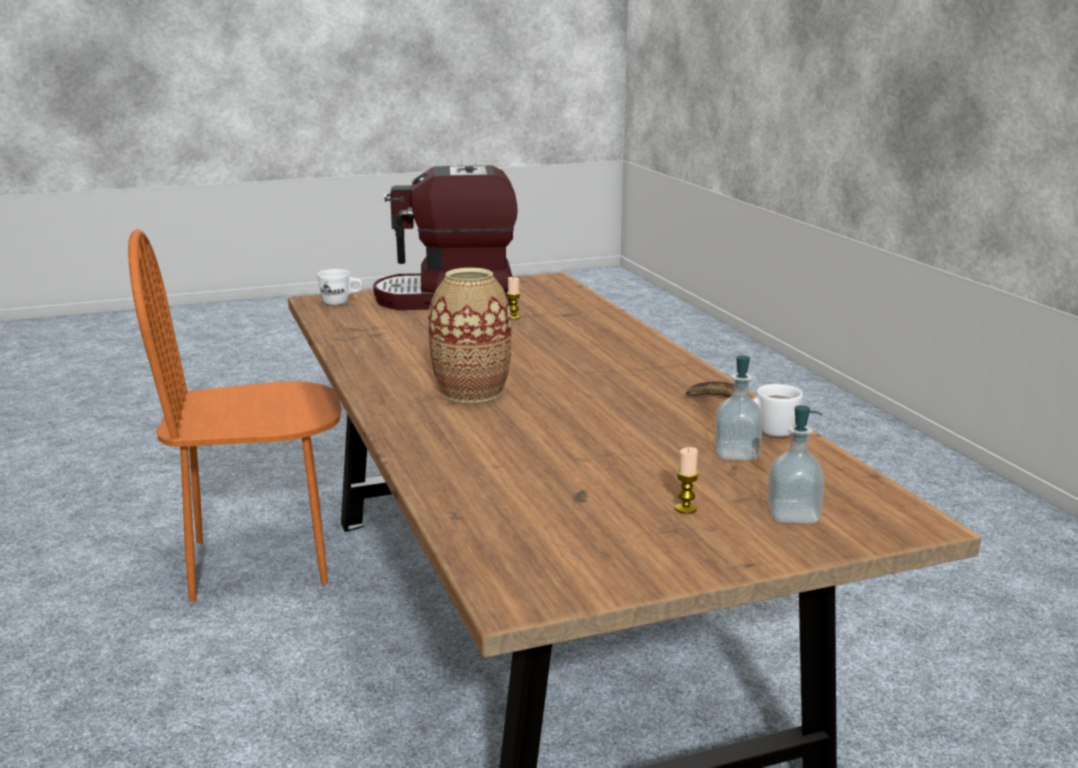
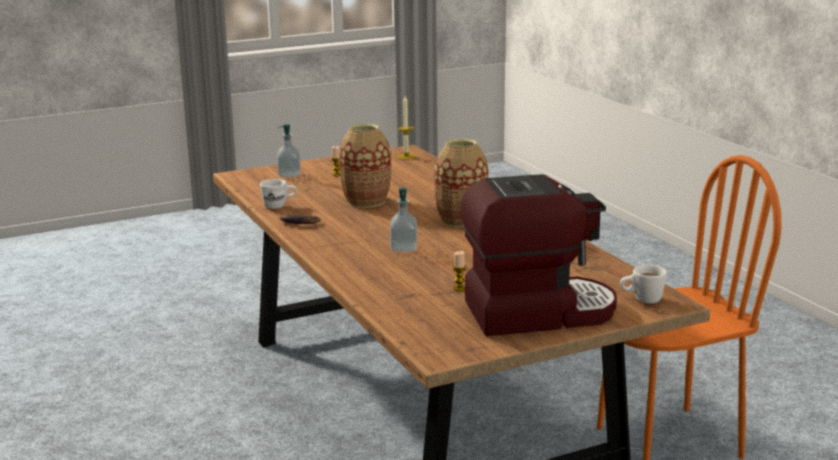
camera: 175 degrees right, 0 degrees up
soap dispenser [715,355,763,461] -> soap dispenser moved to [390,188,417,252]
none -> vase [339,124,391,208]
none -> candle [397,96,416,160]

